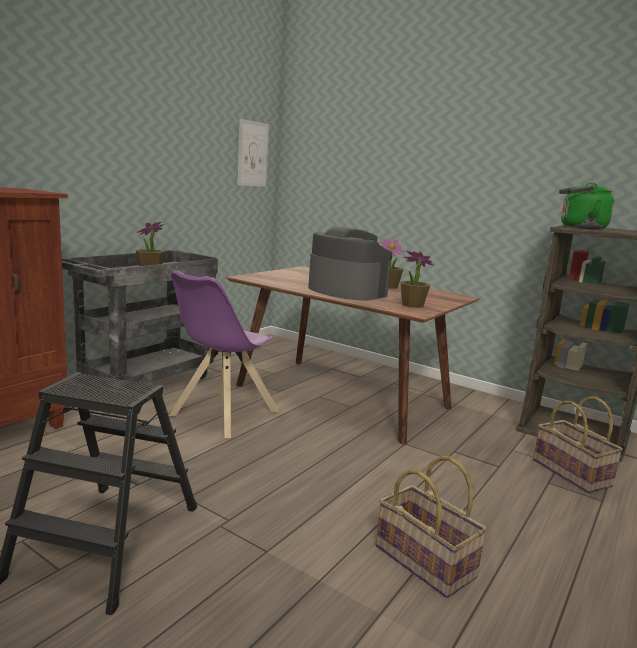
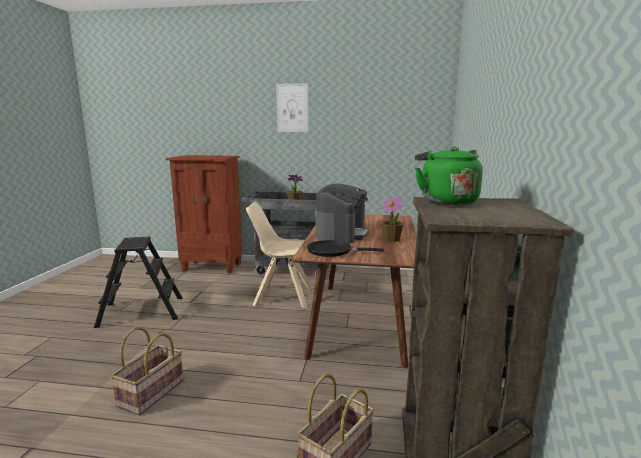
camera: 65 degrees right, 0 degrees up
purple chair [169,271,279,438] -> beige chair [246,202,313,308]
picture [237,119,269,187] -> picture moved to [276,83,309,132]
potted plant [400,251,433,308] -> black frying pan [307,240,385,257]

